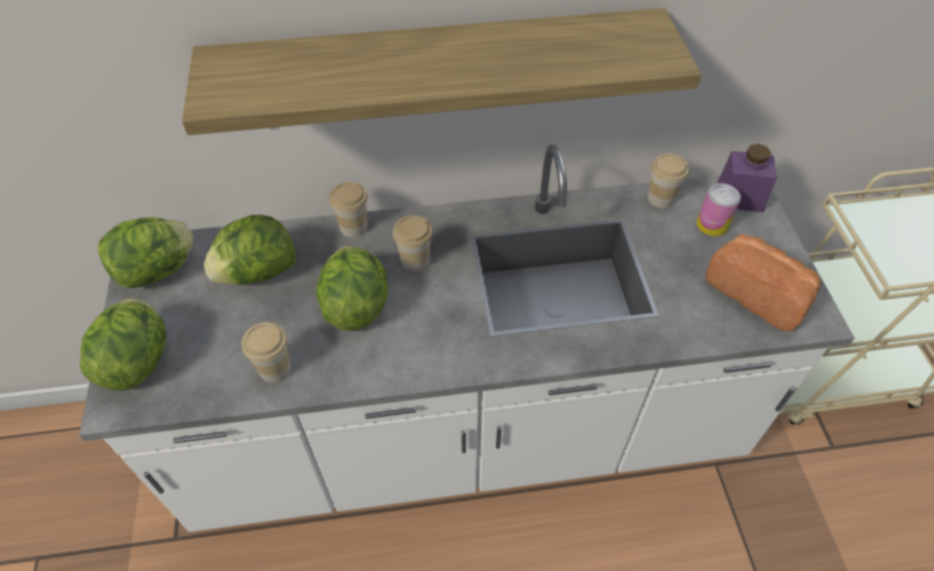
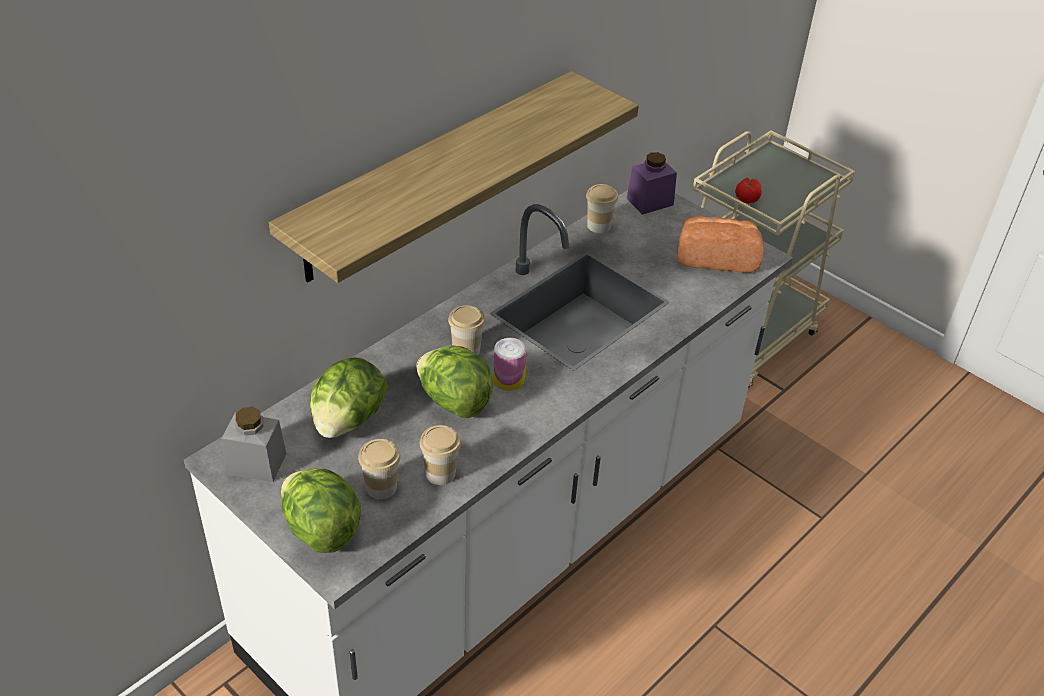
camera: 40 degrees left, 10 degrees down
lettuce [98,217,194,288] -> grey jar [221,407,286,482]
cup [329,182,368,237] -> cup moved to [358,439,401,500]
can [696,183,741,236] -> can moved to [493,338,527,391]
none -> tomato [735,178,762,203]

